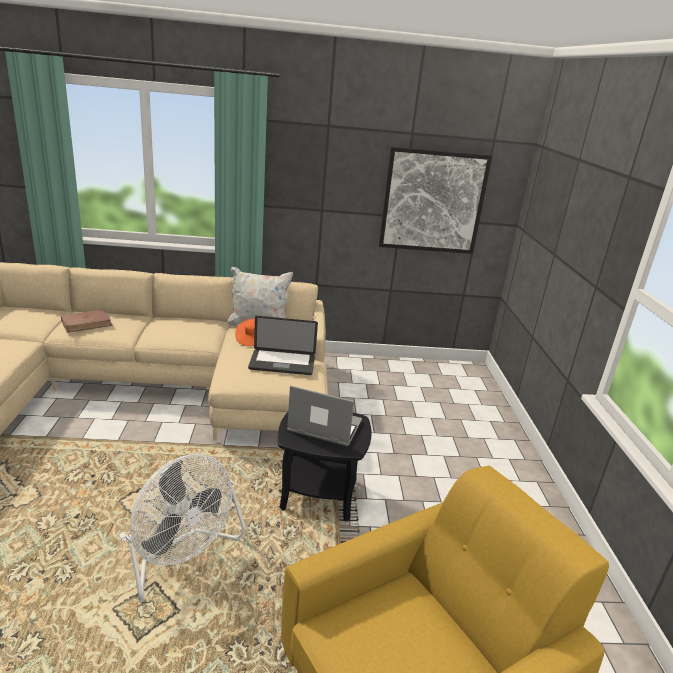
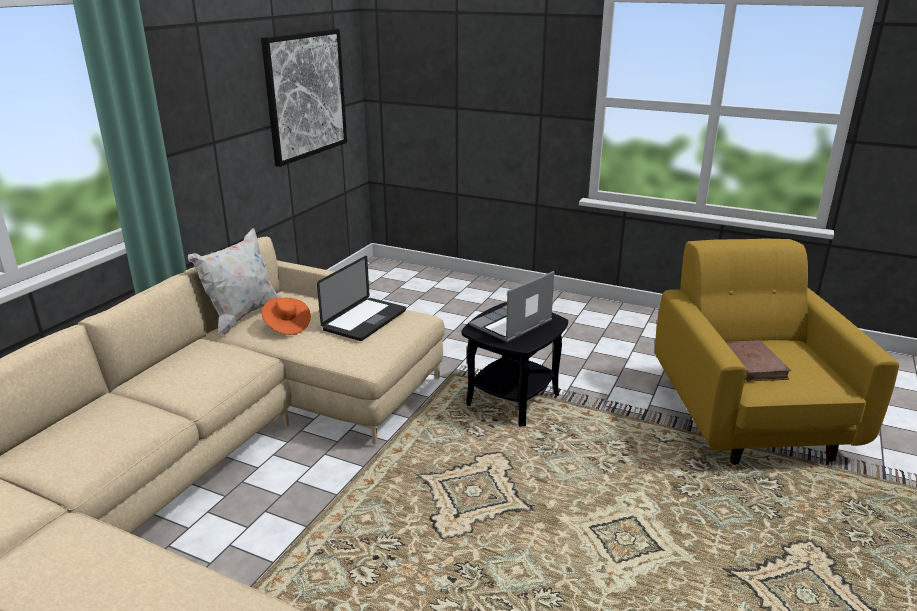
camera: 60 degrees left, 0 degrees up
brown book [61,310,113,333] -> brown book moved to [726,341,791,382]
white fan [119,454,246,602] -> none

